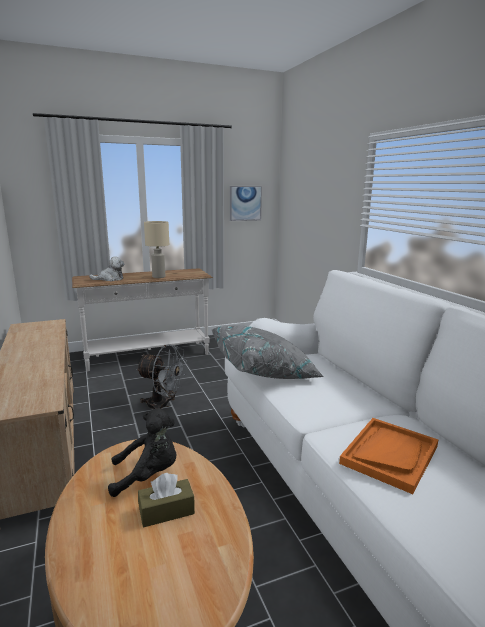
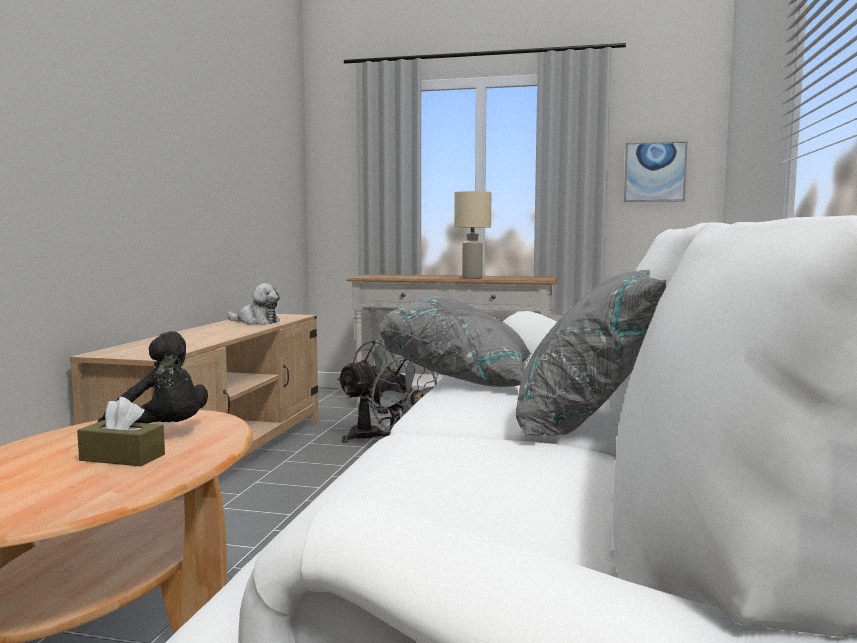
camera: 35 degrees right, 10 degrees down
plush toy [89,256,125,281] -> plush toy moved to [227,283,280,324]
orange tray [339,418,438,494] -> none
none -> grey fan [337,340,407,443]
none -> grey pillow [516,270,666,436]

